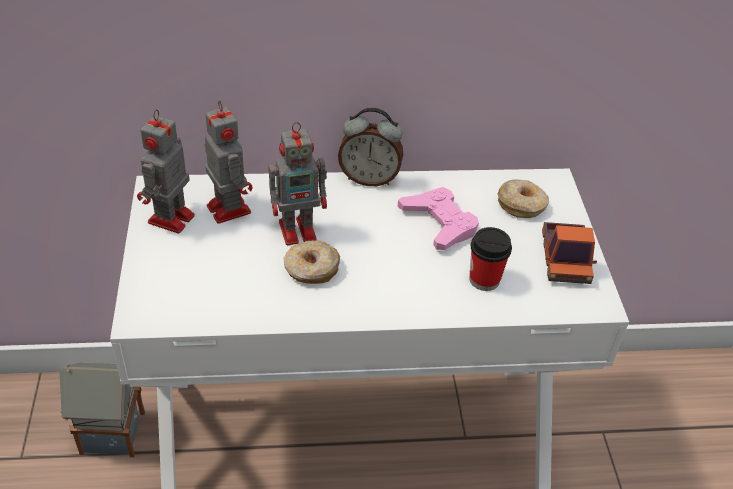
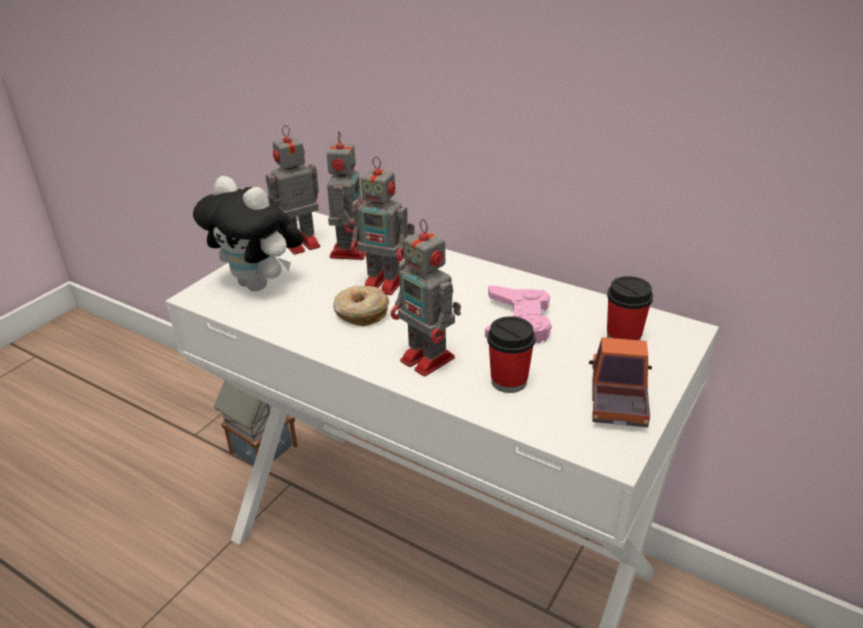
camera: 40 degrees right, 10 degrees down
alarm clock [338,108,403,186] -> none
donut [498,179,549,218] -> cup [607,276,653,340]
toy truck [542,222,597,284] -> toy truck turned 150 degrees clockwise [589,337,652,428]
none -> plush toy [193,176,303,292]
none -> toy robot [391,219,461,377]

